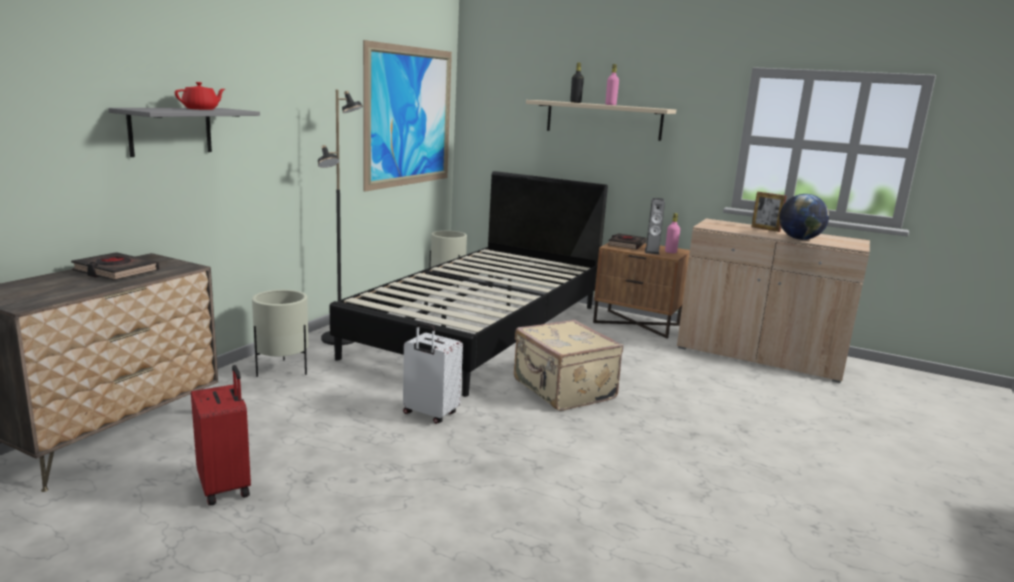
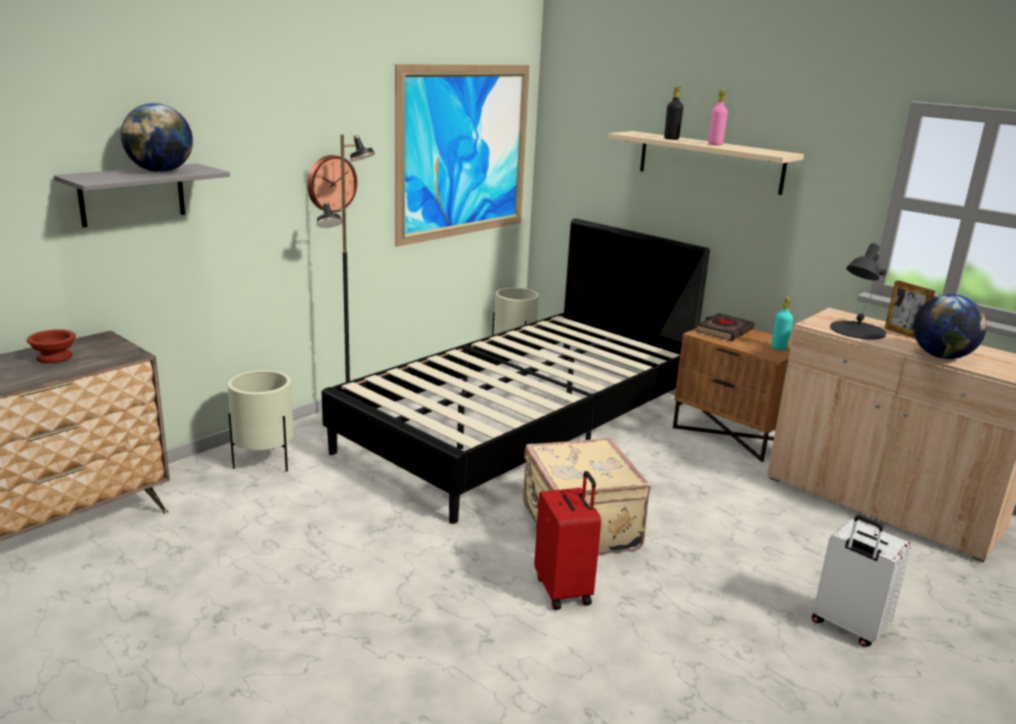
camera: 15 degrees right, 5 degrees up
black book [71,252,159,280] -> brown bowl [27,329,76,363]
red teapot [175,82,225,110] -> globe [121,103,193,172]
red suitcase [191,365,251,506] -> red suitcase moved to [534,471,601,610]
white suitcase [403,322,463,424] -> white suitcase moved to [812,515,912,647]
speaker [645,198,665,255] -> none
pink bottle [665,213,680,253] -> turquoise bottle [771,297,793,350]
none -> wall clock [307,155,357,213]
none -> black table lamp [830,243,887,340]

